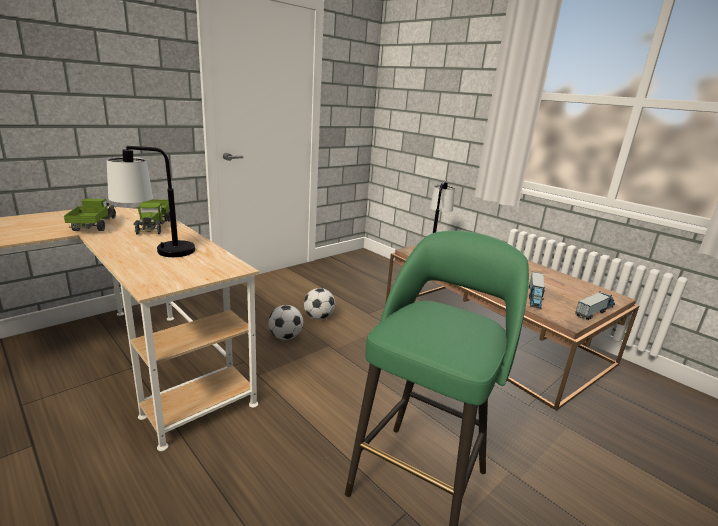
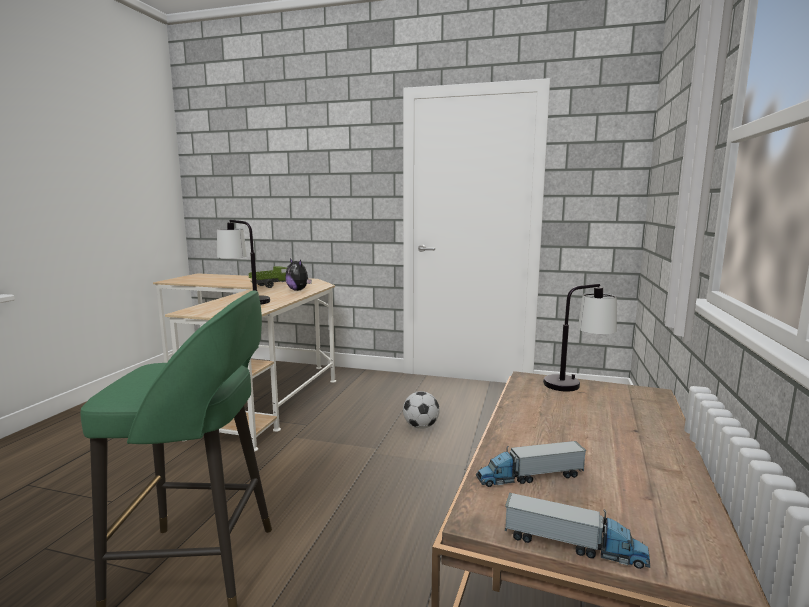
camera: 60 degrees right, 10 degrees down
toy truck [134,200,170,234] -> plush toy [285,258,312,291]
football [268,305,303,340] -> none

